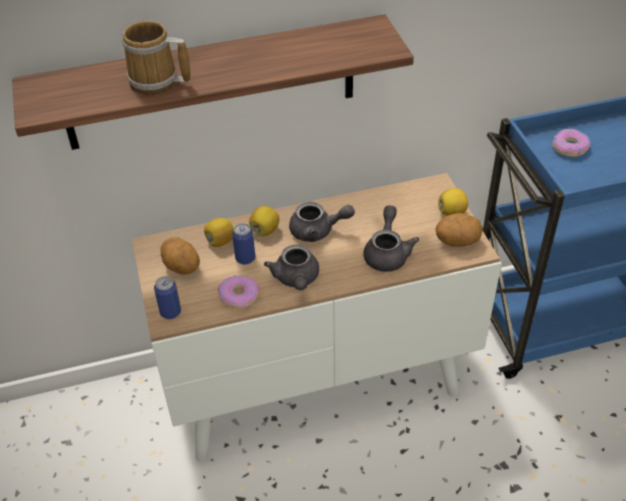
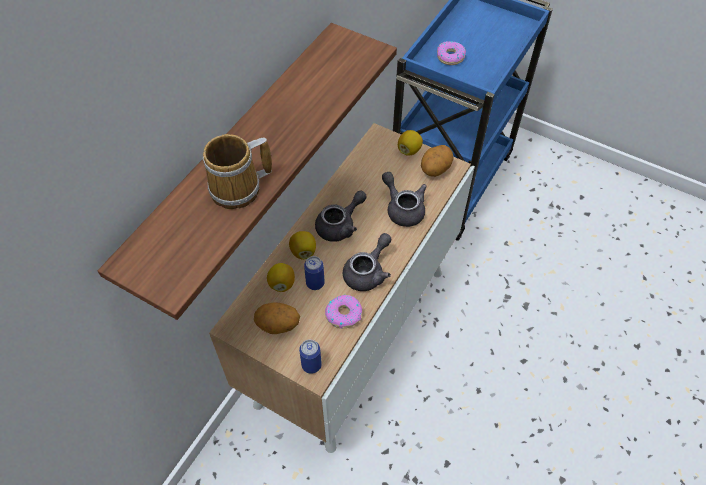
camera: 45 degrees left, 10 degrees up
grey teapot [264,245,319,290] -> grey teapot turned 90 degrees counterclockwise [343,233,391,291]

